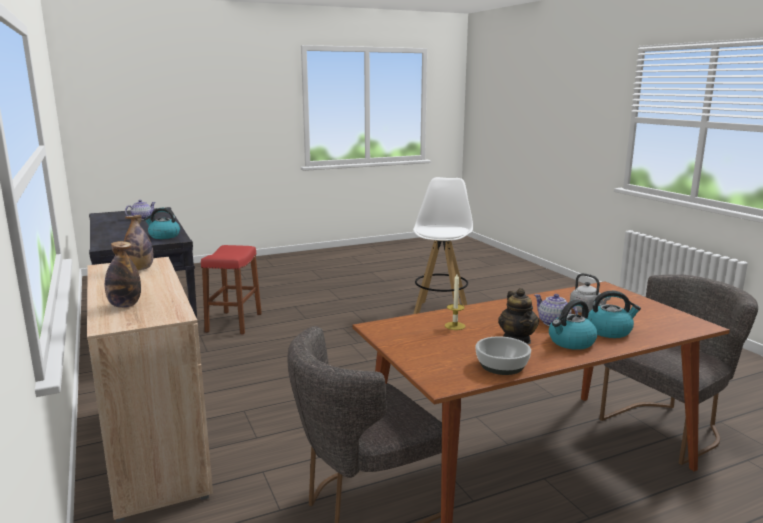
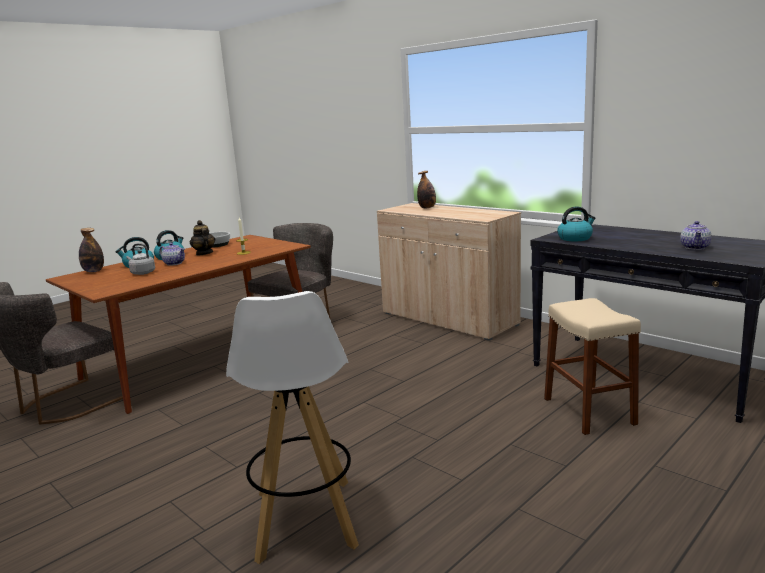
camera: 160 degrees right, 0 degrees up
bottle [124,215,153,270] -> bottle moved to [79,228,104,272]
red stool [201,245,262,334] -> beige stool [544,298,641,435]

